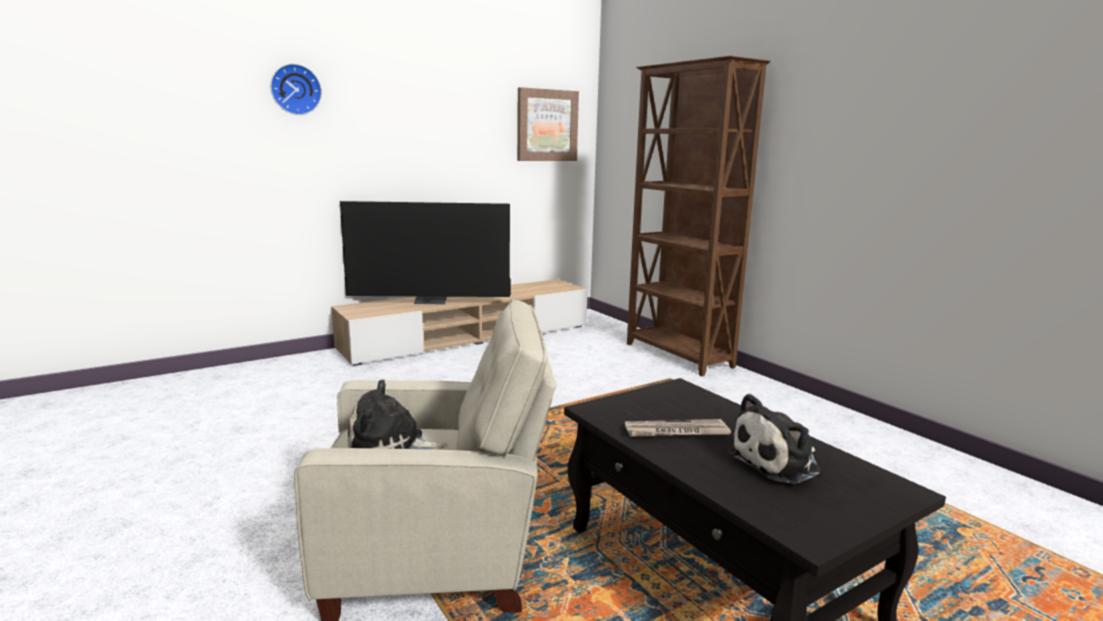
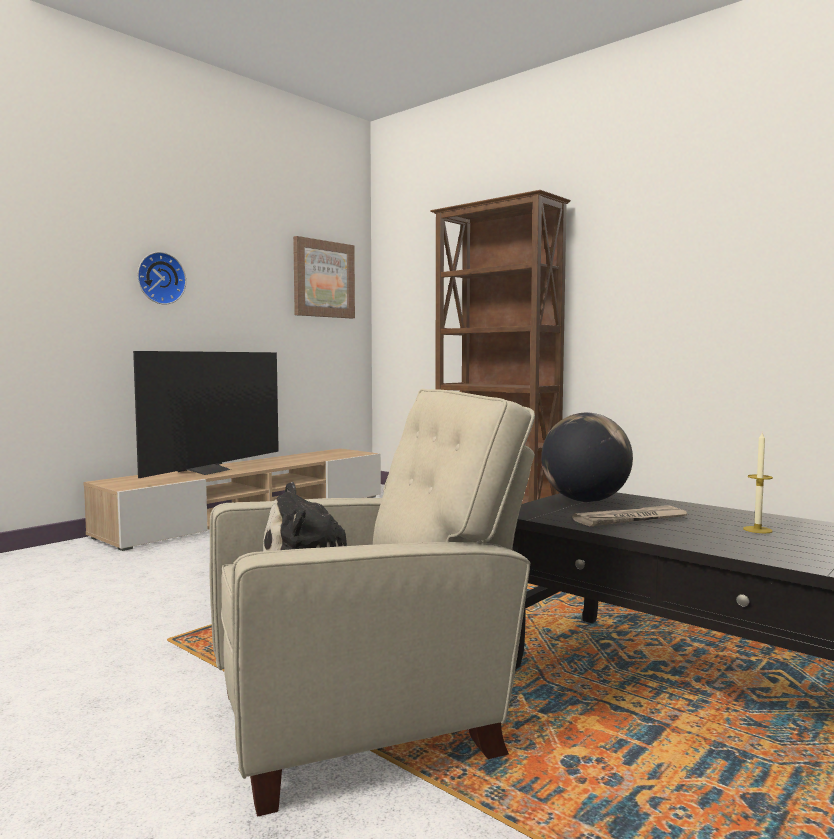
camera: 15 degrees left, 10 degrees down
wall clock [270,64,322,115] -> wall clock moved to [137,252,186,305]
television [340,201,511,304] -> television turned 45 degrees counterclockwise [133,351,279,478]
plush toy [727,394,821,484] -> candle [743,432,773,533]
none -> globe [541,413,633,502]

